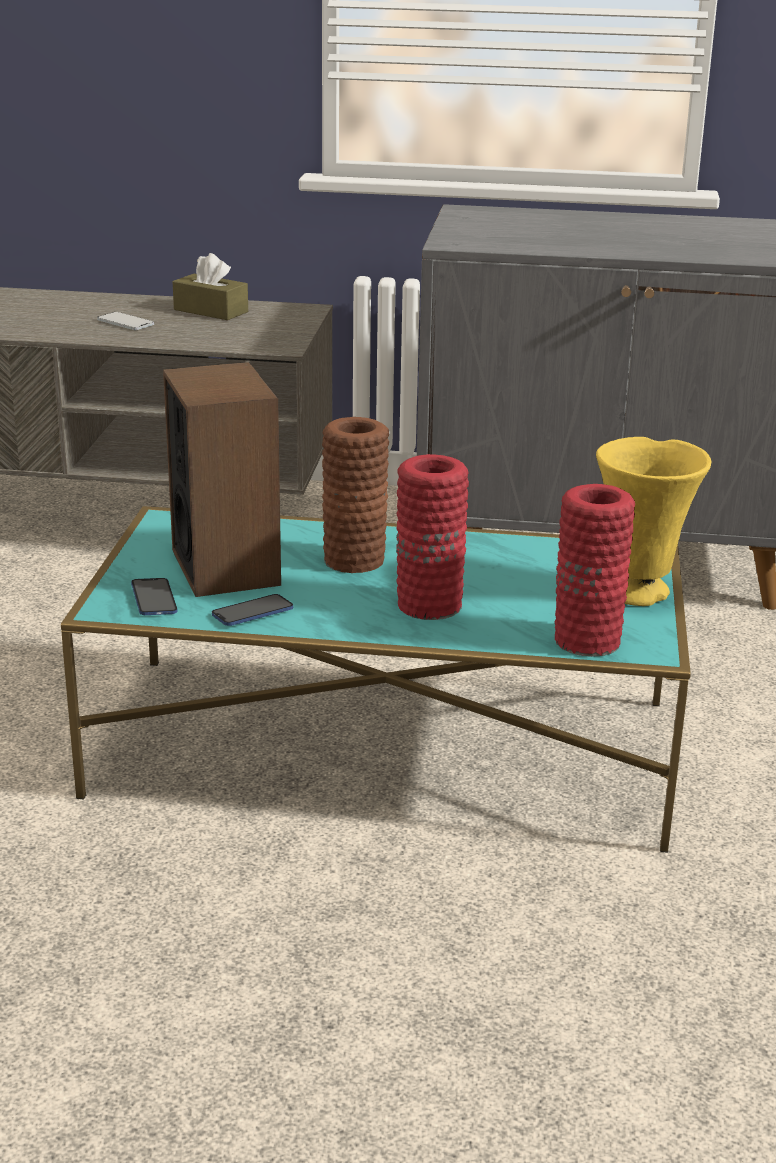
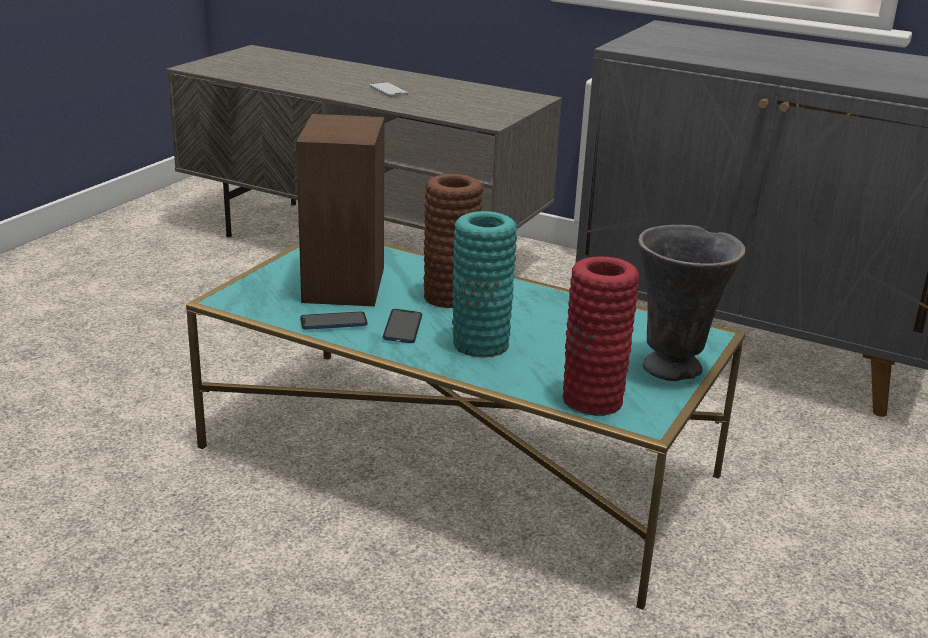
camera: 20 degrees right, 0 degrees up
phone [131,578,177,615] -> phone moved to [383,309,422,343]
brown tissue box [173,253,248,320] -> none
red vase [396,454,469,620] -> turquoise vase [452,211,517,357]
yellow vase [596,437,712,606] -> grey vase [638,225,746,381]

